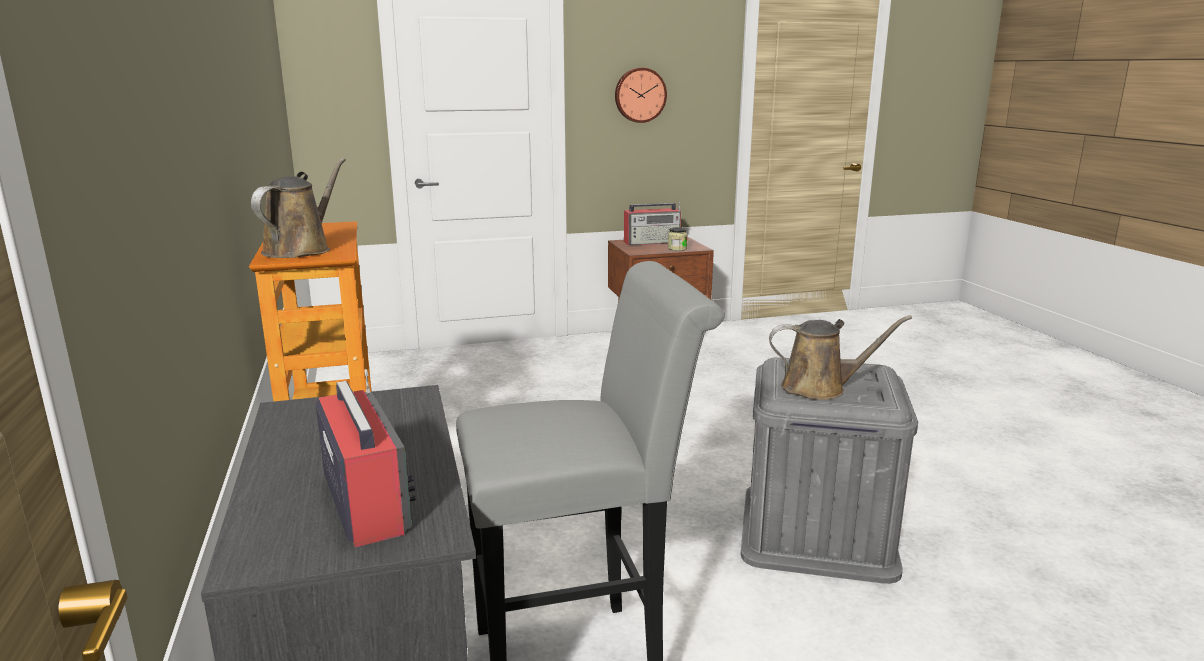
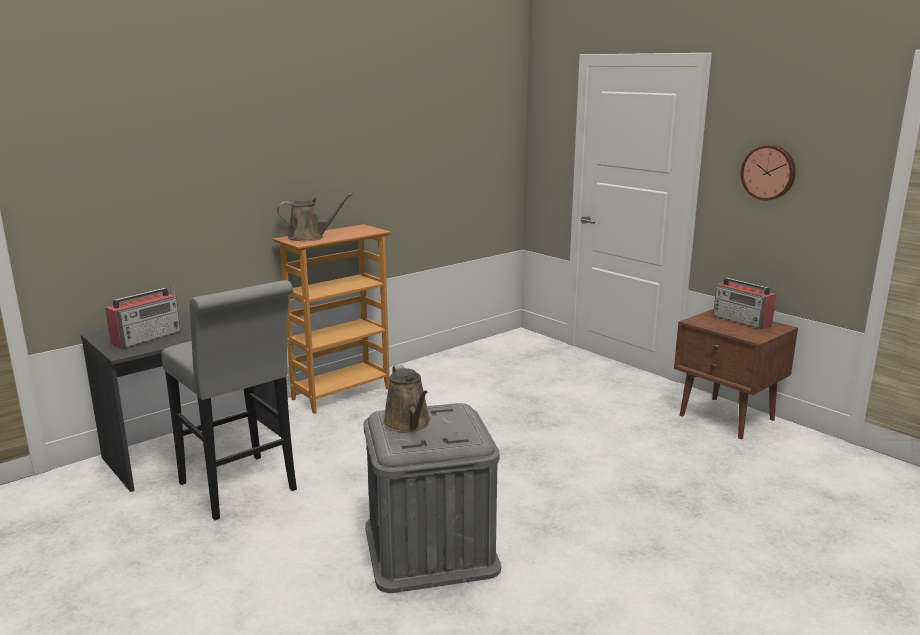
camera: 65 degrees right, 0 degrees up
jar [668,227,687,251] -> none

